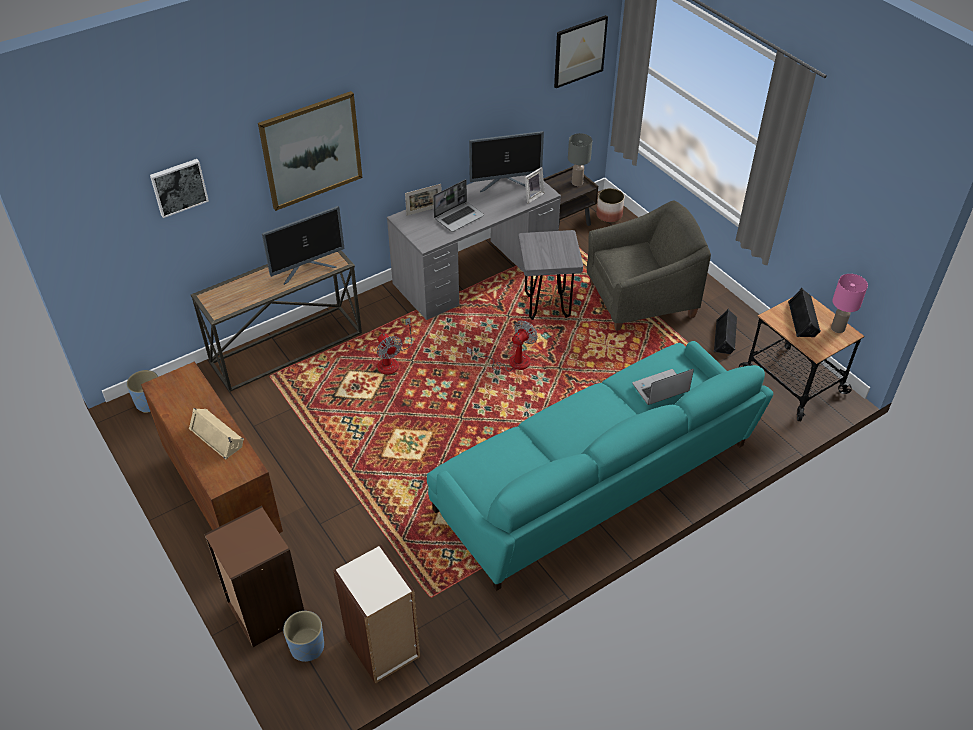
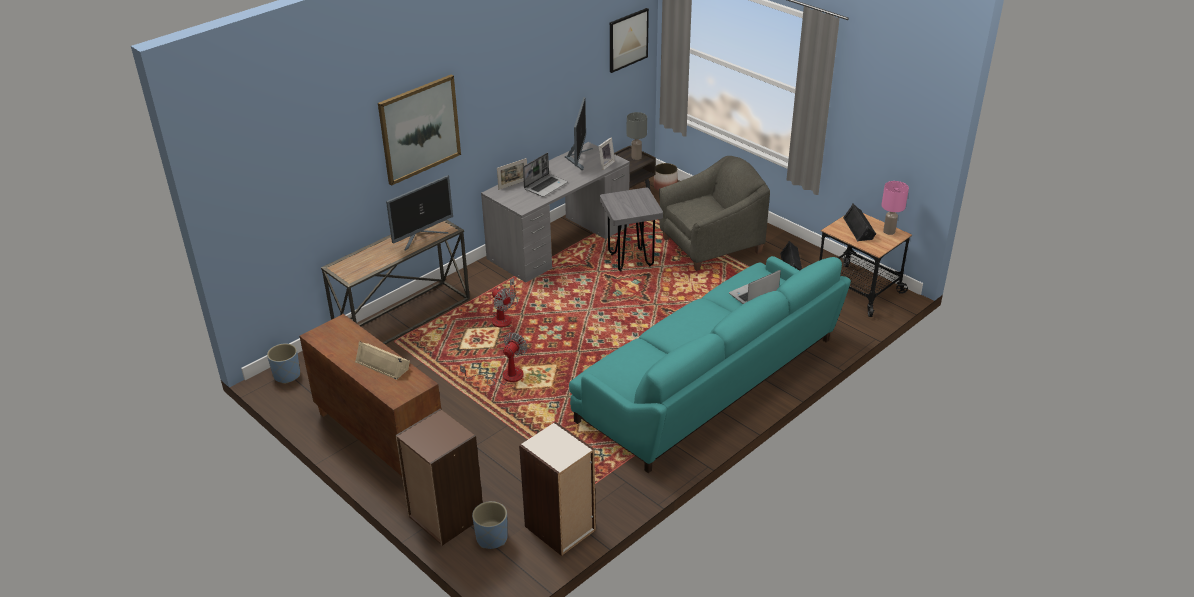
camera: 10 degrees left, 10 degrees down
picture [150,159,209,218] -> none
fan [467,320,538,371] -> fan moved to [460,332,528,385]
monitor [469,131,544,192] -> monitor turned 60 degrees counterclockwise [565,97,593,171]

